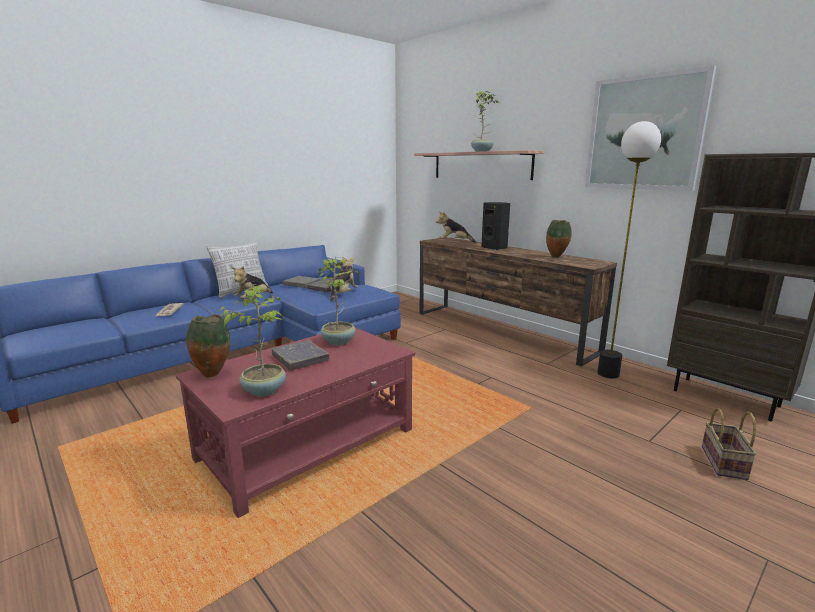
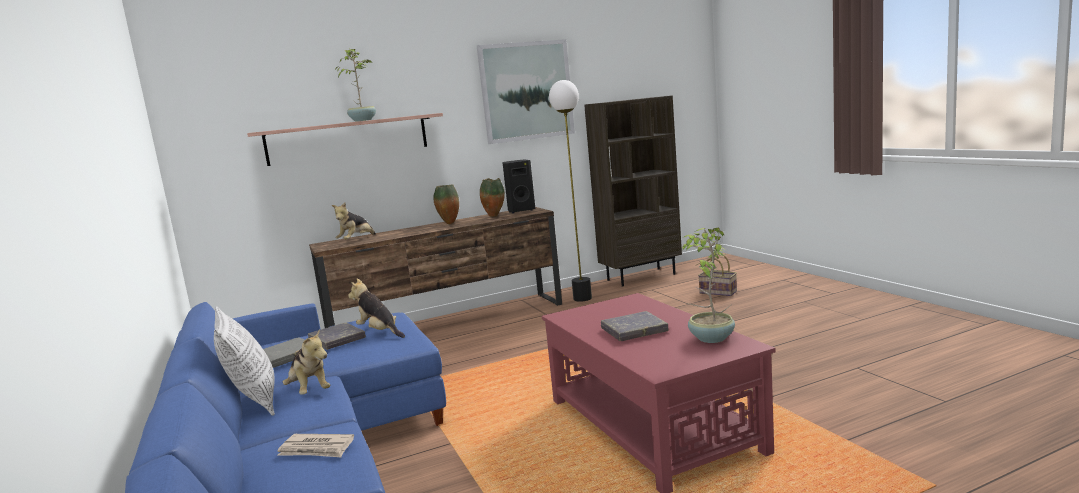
camera: 70 degrees left, 5 degrees down
vase [186,314,230,377] -> vase moved to [433,184,459,224]
potted plant [318,257,359,345] -> none
black speaker [481,202,510,250] -> black speaker moved to [502,160,535,213]

